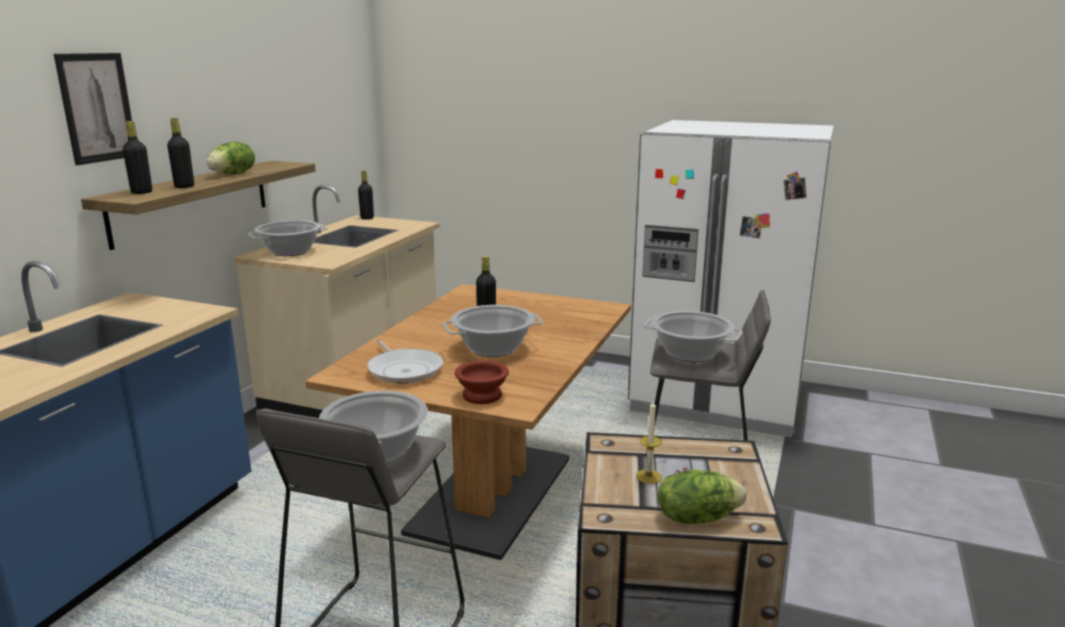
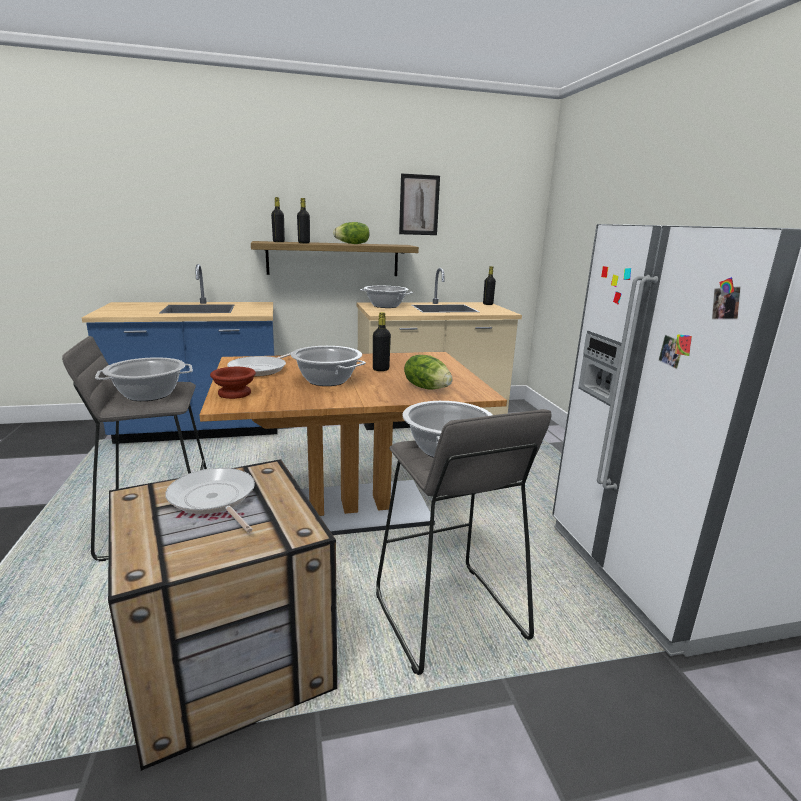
camera: 55 degrees right, 0 degrees up
picture [54,53,132,165] -> picture moved to [399,173,440,235]
candle [636,399,662,484] -> frying pan [165,468,255,532]
lettuce [658,470,747,524] -> lettuce moved to [404,355,453,389]

